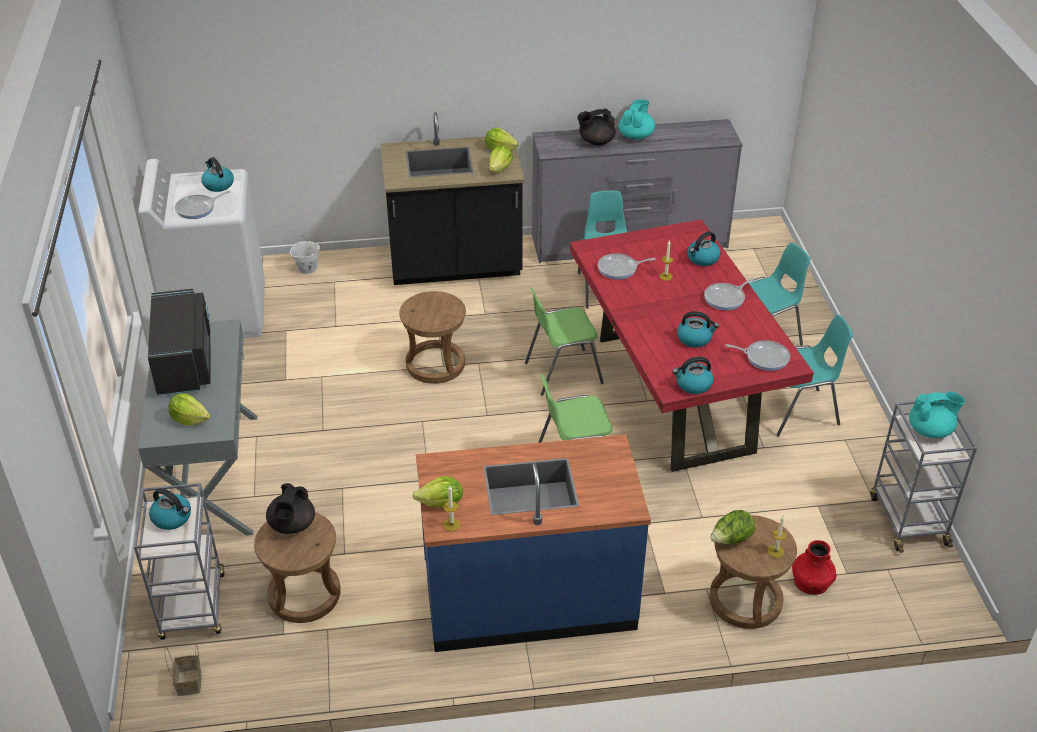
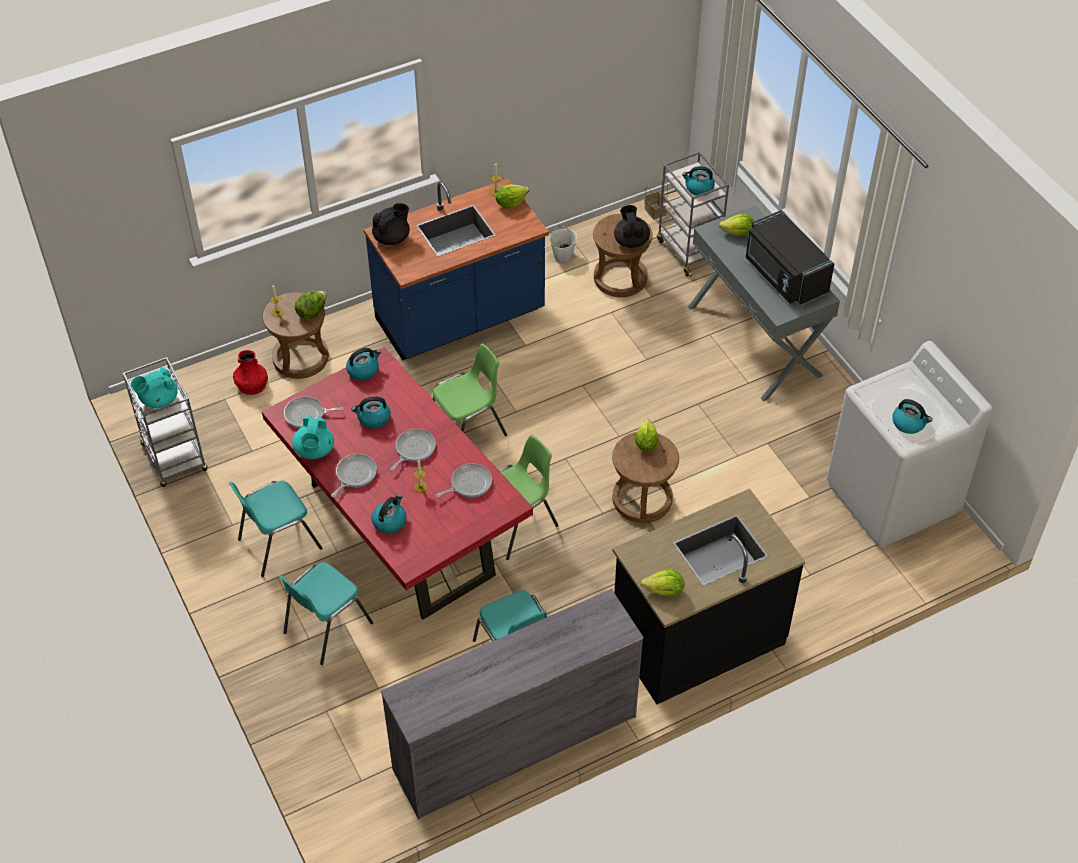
camera: 160 degrees right, 10 degrees up
frying pan [175,191,230,219] -> frying pan moved to [390,429,436,471]
white bucket [290,235,320,274] -> white bucket moved to [550,226,577,262]
lettuce [489,146,513,173] -> lettuce moved to [635,419,658,452]
black teapot [577,108,615,146] -> black teapot moved to [372,203,410,245]
turquoise teapot [618,100,655,140] -> turquoise teapot moved to [292,416,334,459]

